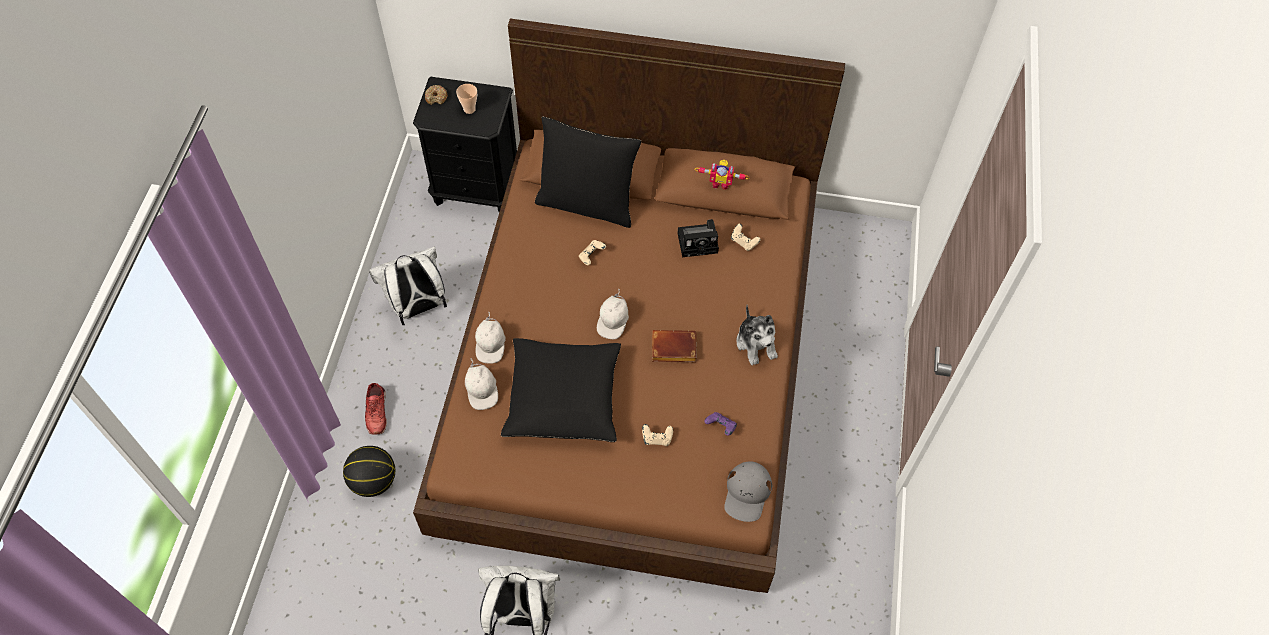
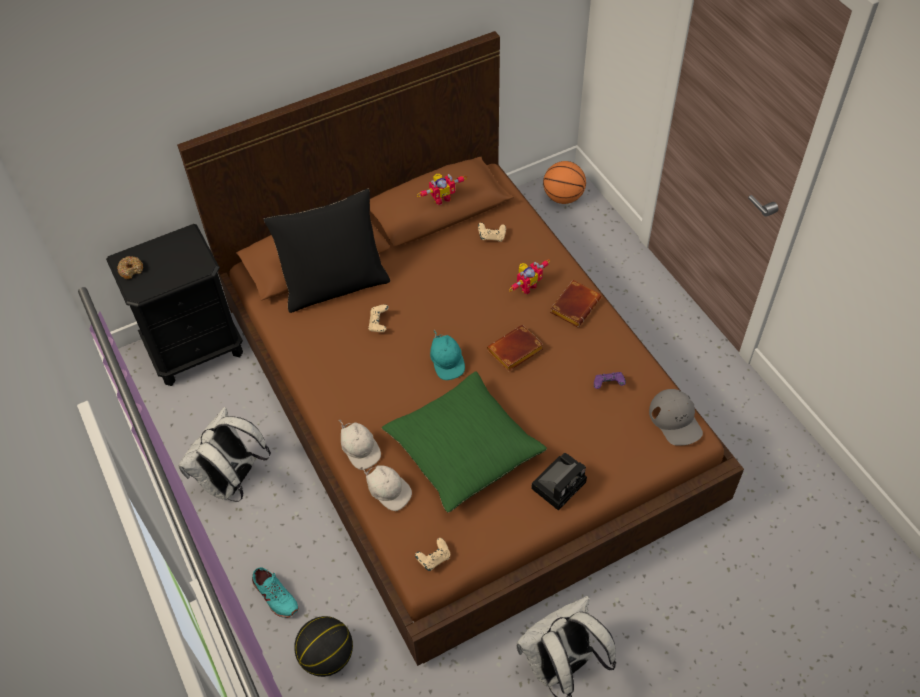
camera: 35 degrees left, 5 degrees down
red shoe [365,383,387,435] -> turquoise shoe [252,567,299,618]
cup [456,84,477,114] -> none
black pillow [501,338,621,442] -> green pillow [382,371,547,513]
white cap [597,289,629,339] -> turquoise cap [430,329,465,380]
beige game controller [642,424,673,446] -> beige game controller moved to [415,538,450,571]
camera [677,219,719,257] -> camera moved to [531,453,587,510]
plush toy [736,305,778,365] -> brown book [550,280,601,327]
none -> toy robot [509,259,550,294]
none -> basketball [543,161,586,204]

